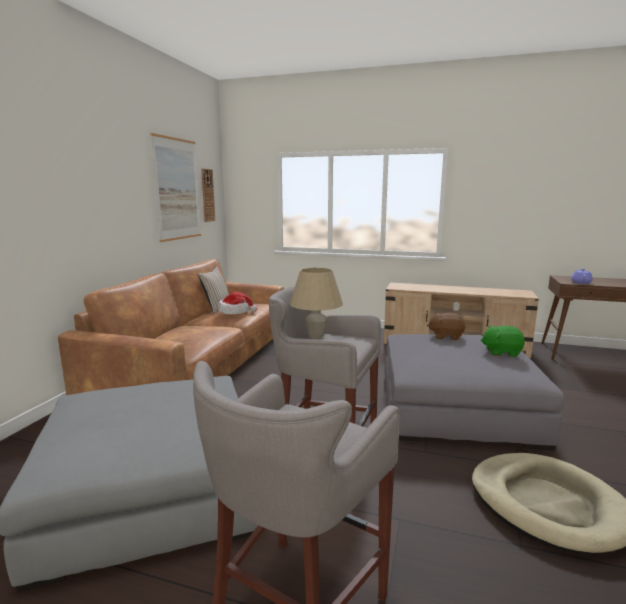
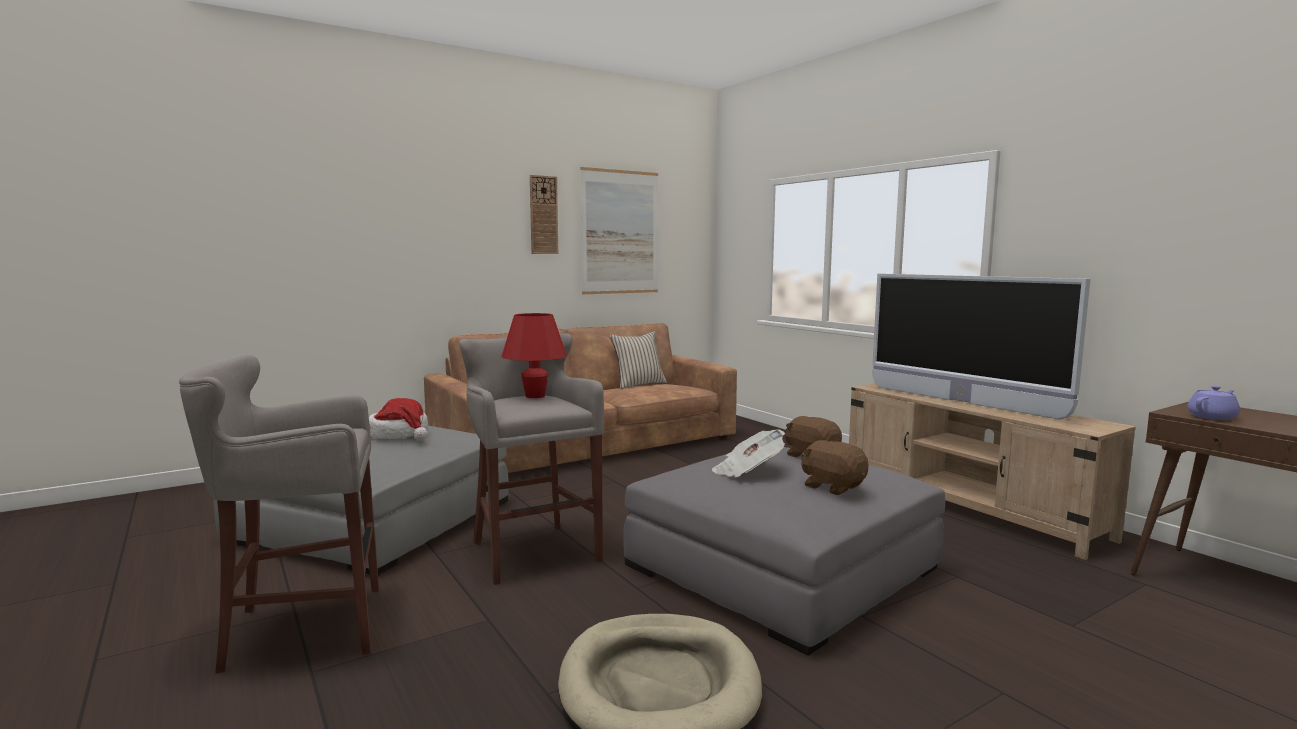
camera: 40 degrees right, 5 degrees down
wall clock [201,168,215,222] -> wall clock moved to [530,175,558,254]
hat [218,292,257,315] -> hat moved to [369,398,428,441]
beige table lamp [290,267,343,339] -> red table lamp [502,313,567,398]
green plush toy [481,326,525,357] -> brown plush toy [801,440,868,495]
none -> newspaper [712,430,785,477]
none -> television [872,274,1091,420]

